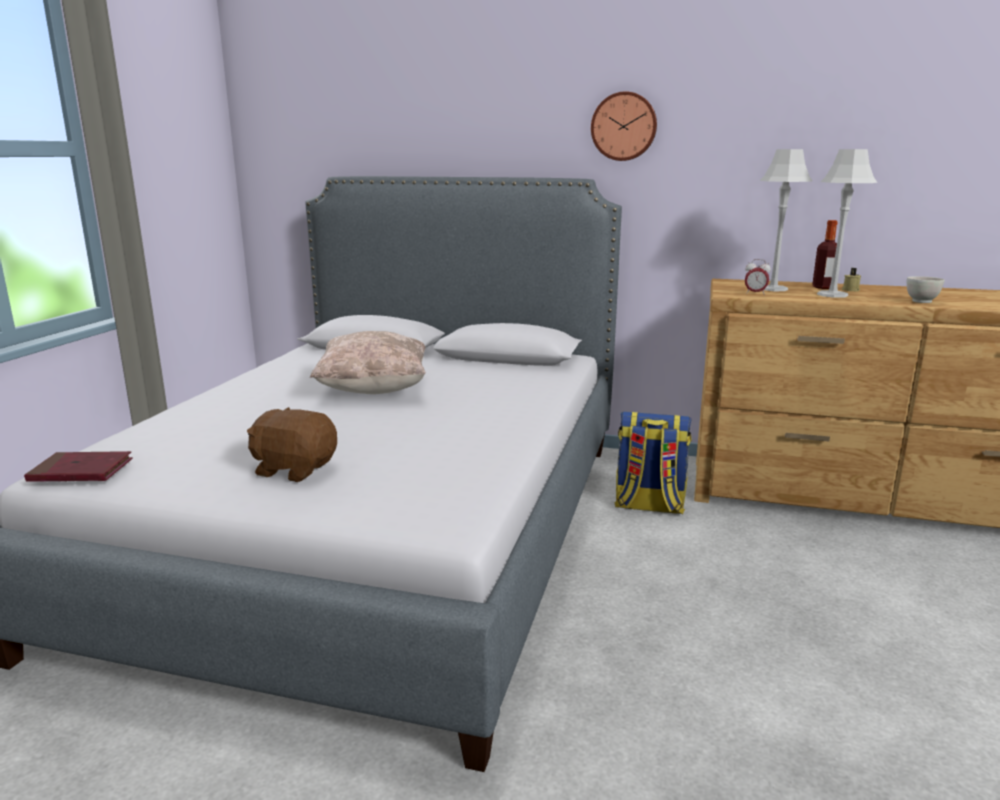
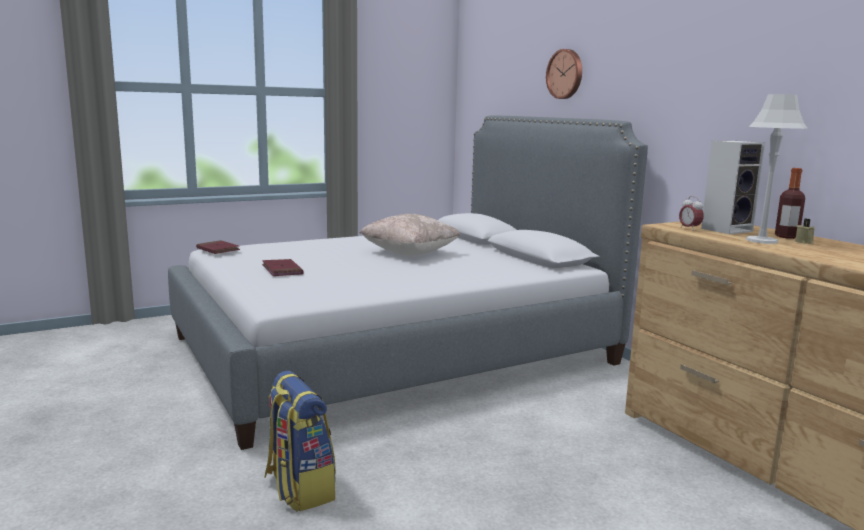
camera: 45 degrees right, 5 degrees down
brown plush toy [247,407,337,482] -> red book [262,259,303,276]
wall clock [591,91,657,161] -> wall clock moved to [546,49,582,99]
backpack [614,412,692,514] -> backpack moved to [264,371,336,512]
grey table lamp [760,149,812,291] -> speaker [701,141,765,234]
white bowl [907,276,945,303] -> none

